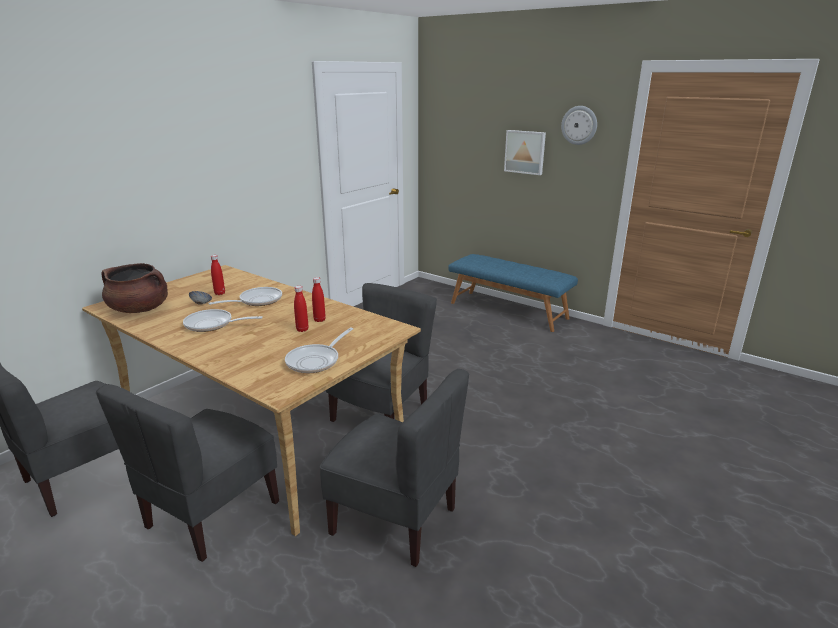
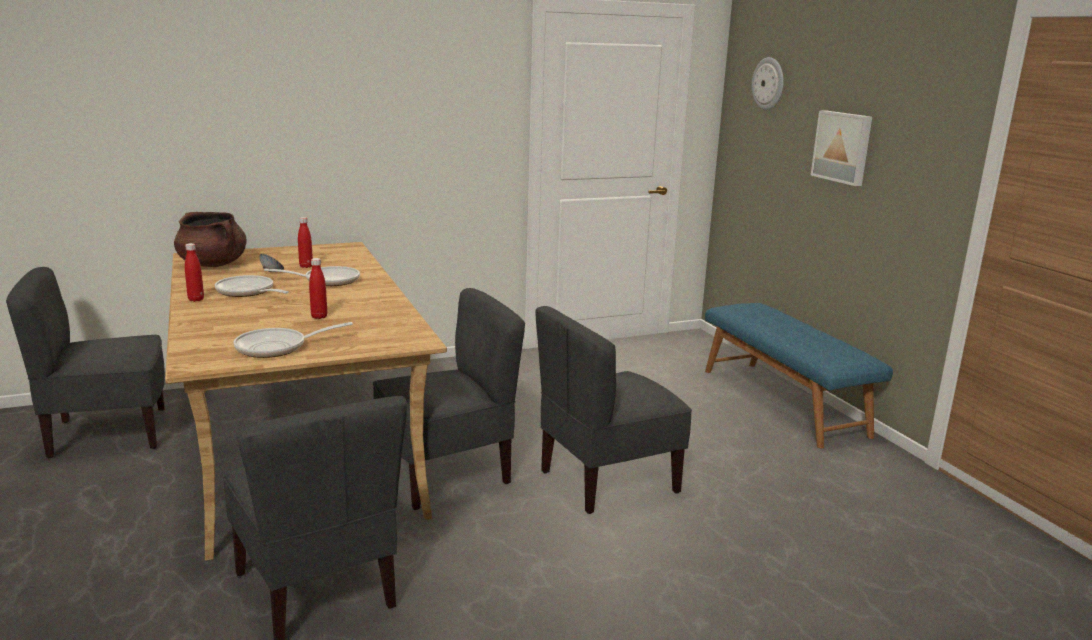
camera: 30 degrees right, 5 degrees down
grey chair [96,384,279,562] -> grey chair moved to [535,306,692,514]
red bottle [312,277,326,322] -> red bottle moved to [185,243,204,302]
wall clock [561,106,597,145] -> wall clock moved to [752,57,784,110]

